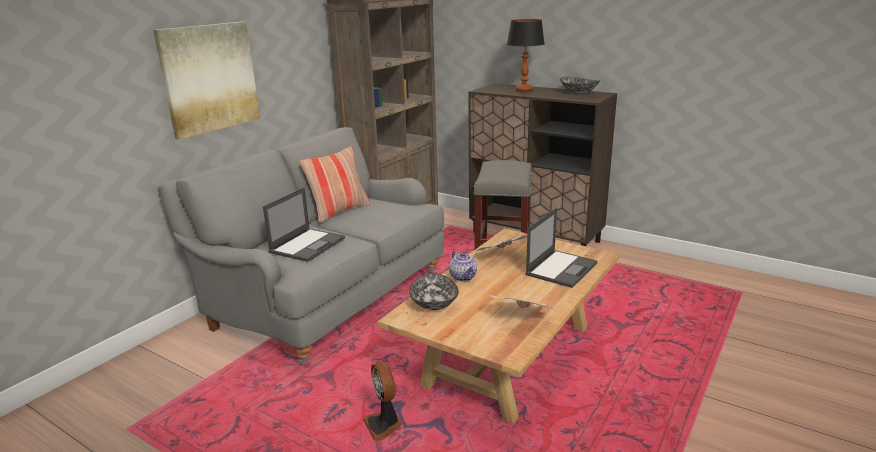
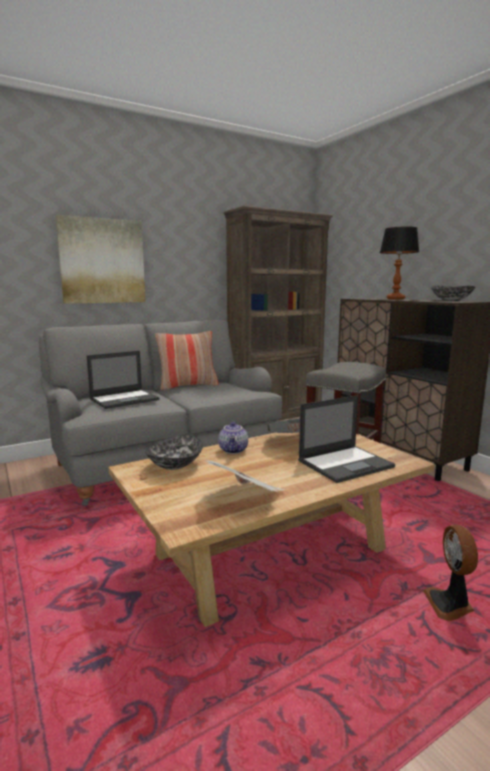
camera: 25 degrees right, 10 degrees down
fan [363,361,402,441] -> fan moved to [423,525,478,621]

